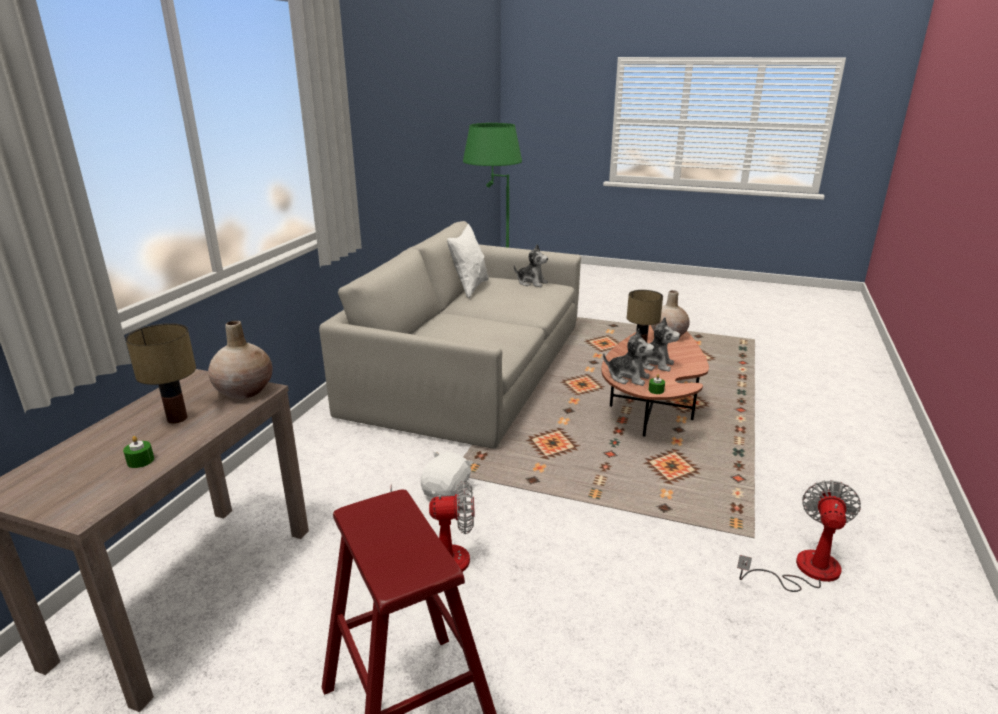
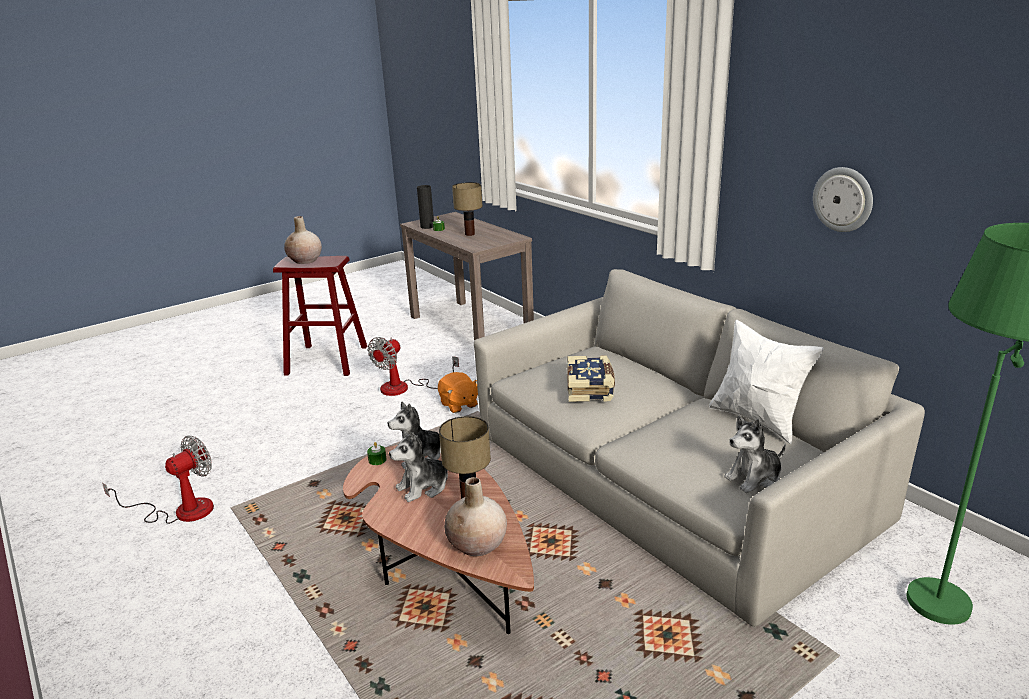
camera: 125 degrees right, 0 degrees up
beige vase [208,321,272,399] -> beige vase moved to [284,216,322,264]
white plush toy [421,452,473,500] -> orange plush toy [438,372,478,413]
fan [737,480,861,592] -> fan turned 105 degrees counterclockwise [102,436,214,524]
none -> black vase [417,185,434,229]
none -> book [567,355,615,402]
none -> wall clock [813,167,873,232]

